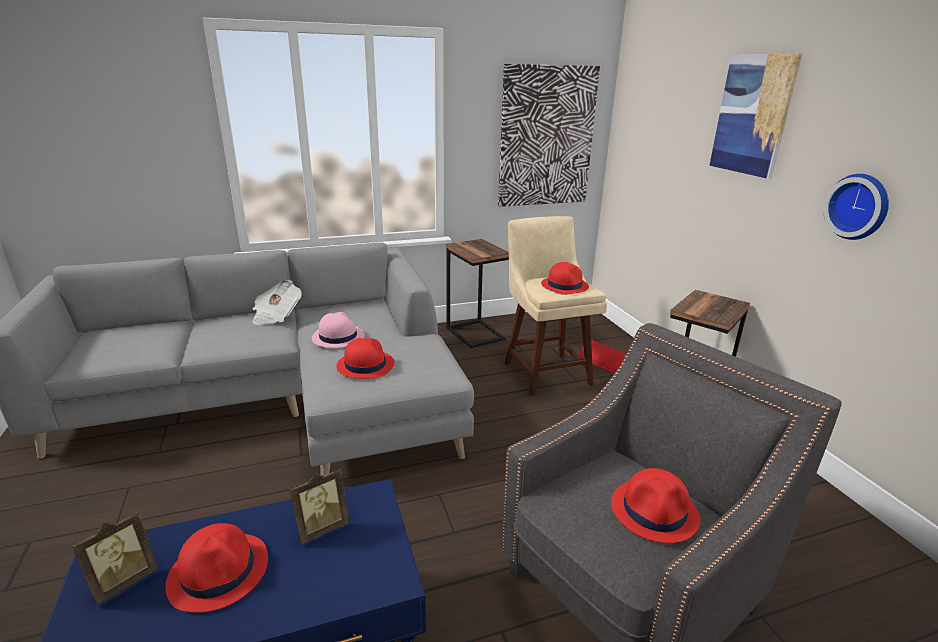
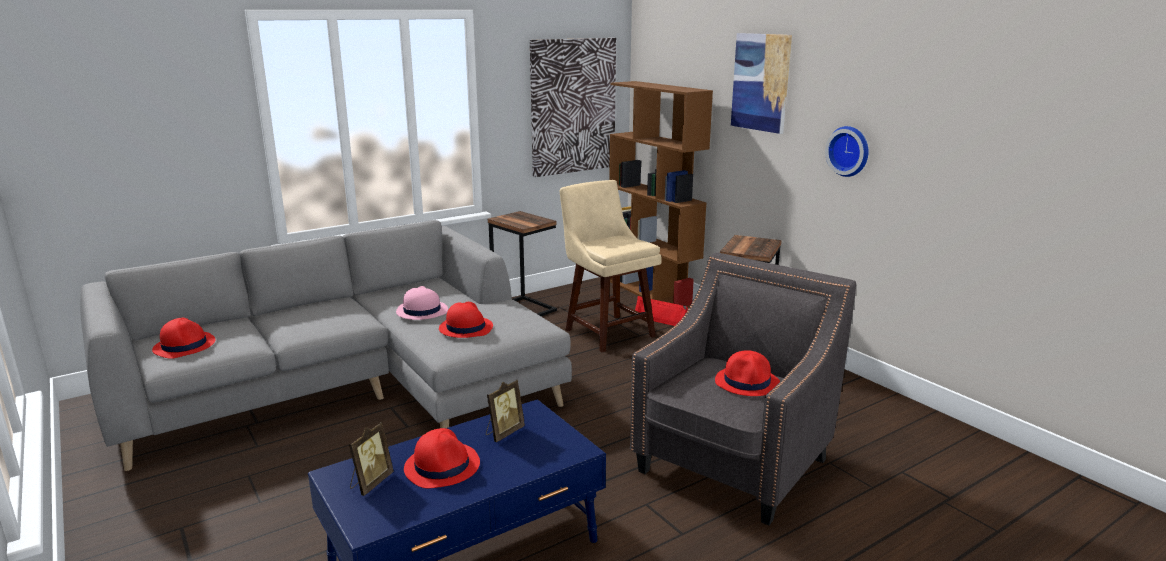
camera: 15 degrees left, 5 degrees down
newspaper [252,280,302,325] -> none
red hat [541,262,589,295] -> red hat moved to [152,318,216,359]
none -> brown bookcase [609,81,713,309]

